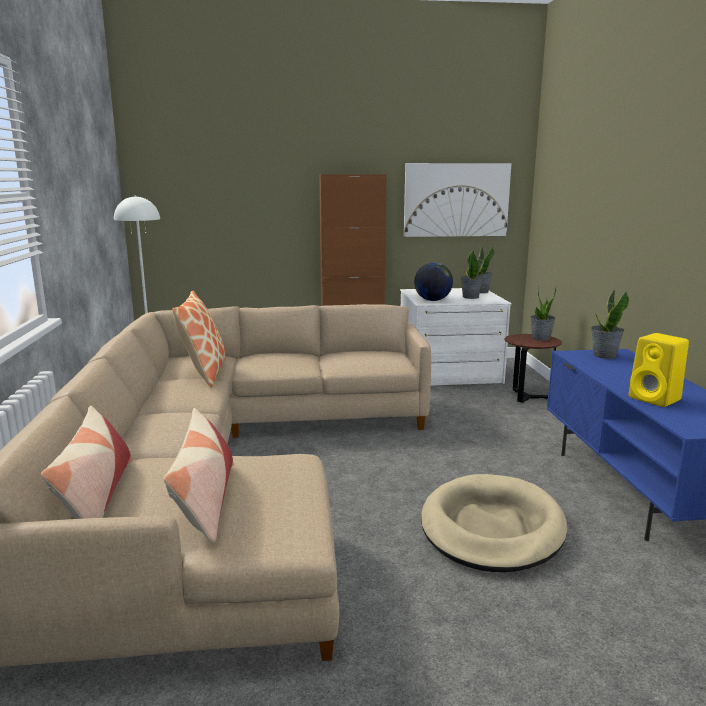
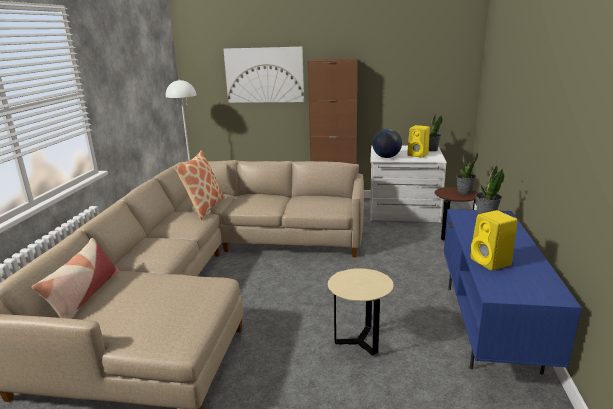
camera: 15 degrees right, 5 degrees up
pillow [164,408,234,542] -> none
picture [404,163,512,237] -> picture moved to [223,47,304,103]
beige dog bed [421,474,567,572] -> beige side table [328,268,394,356]
potted plant [461,249,484,299] -> yellow speaker [407,125,430,158]

